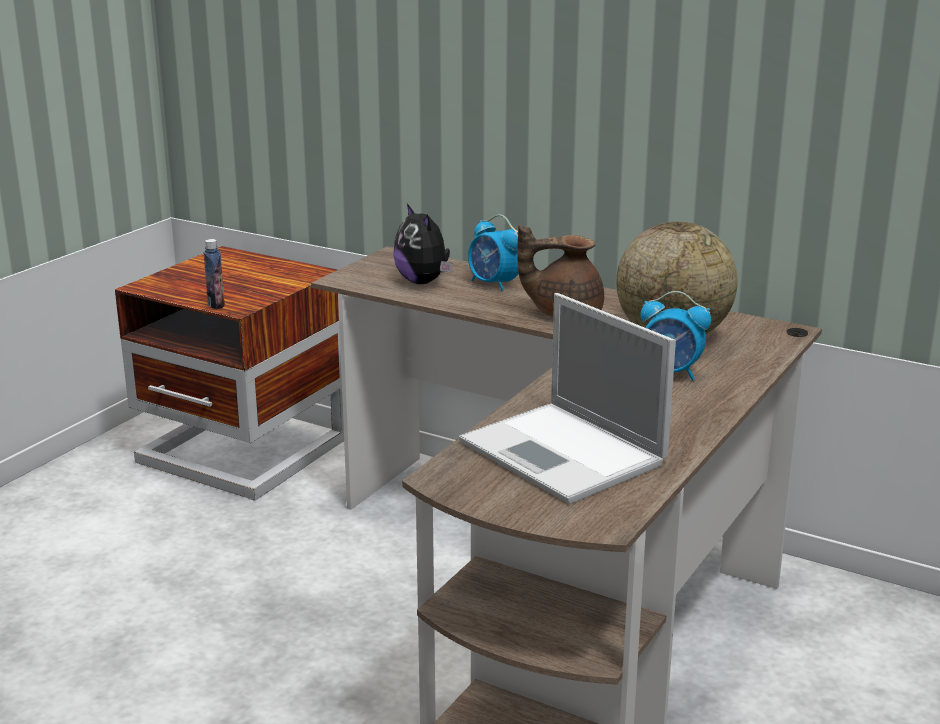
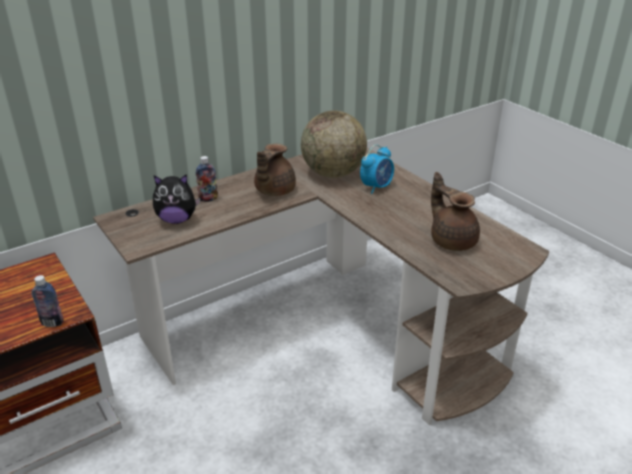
camera: 65 degrees left, 10 degrees up
laptop [459,293,676,504] -> brown teapot [431,172,480,251]
alarm clock [468,214,518,291] -> bottle [196,156,218,202]

